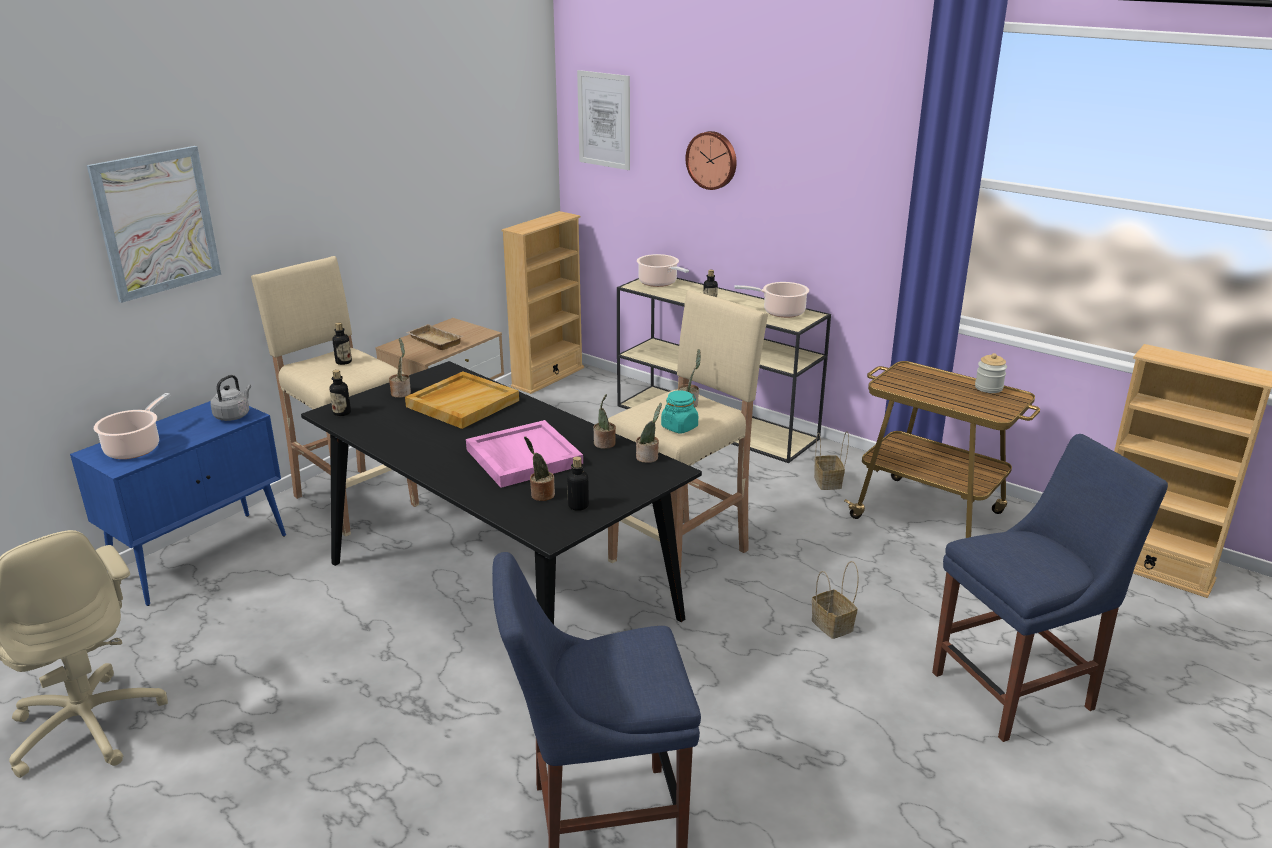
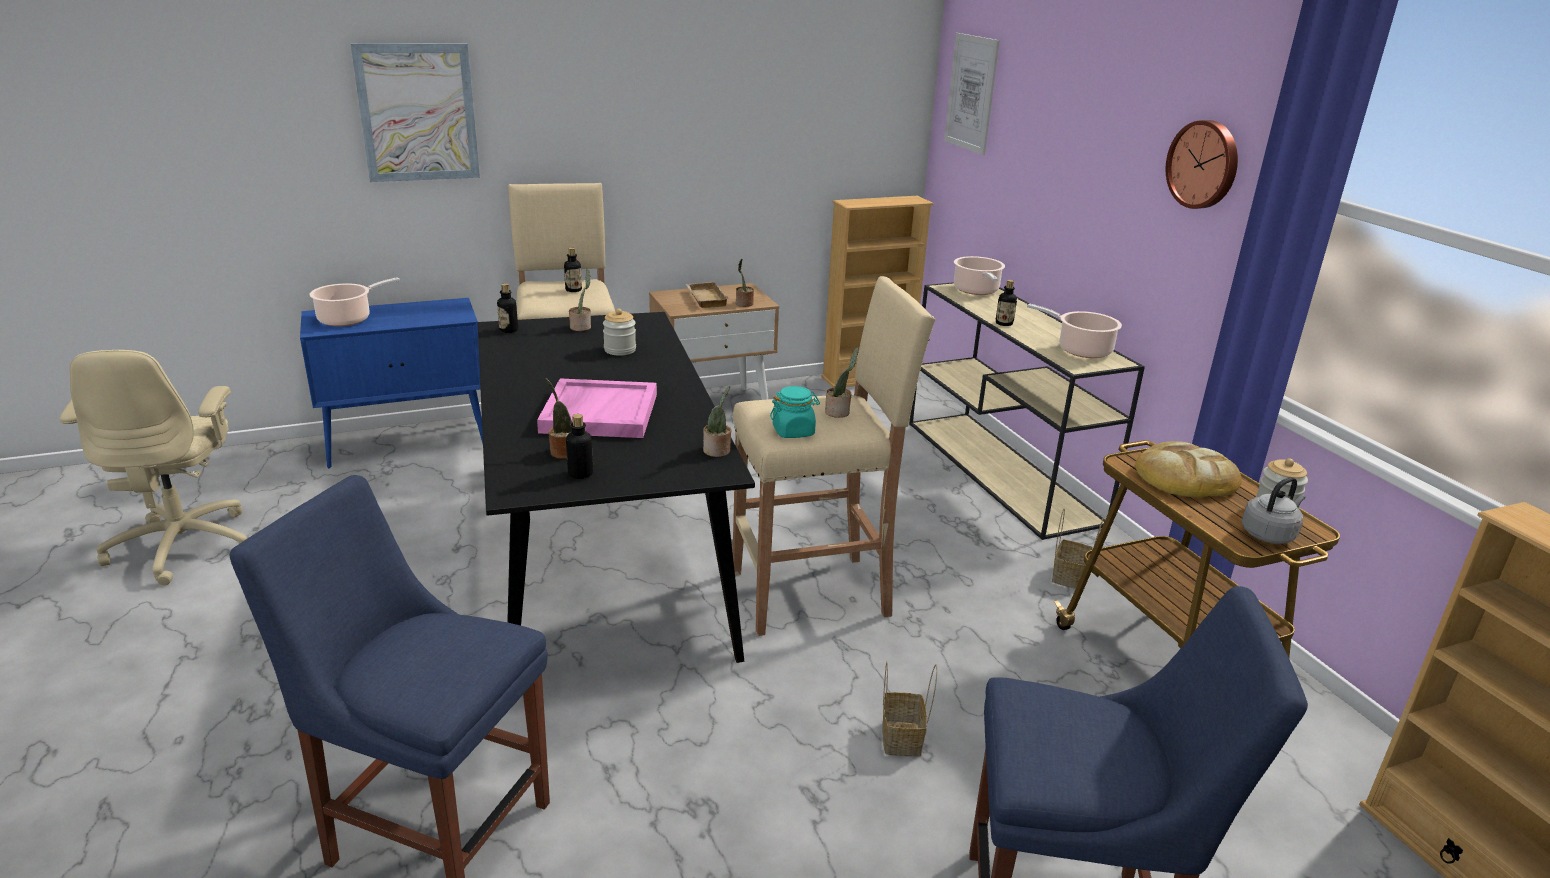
camera: 30 degrees right, 0 degrees up
grey kettle [210,375,251,421] -> grey kettle moved to [1242,477,1305,544]
beige tray [405,371,519,429] -> jar [603,309,636,356]
potted plant [594,394,616,449] -> potted plant moved to [736,259,754,307]
wall clock [685,131,737,190] -> wall clock moved to [1166,120,1238,209]
none -> bread [1135,441,1242,497]

